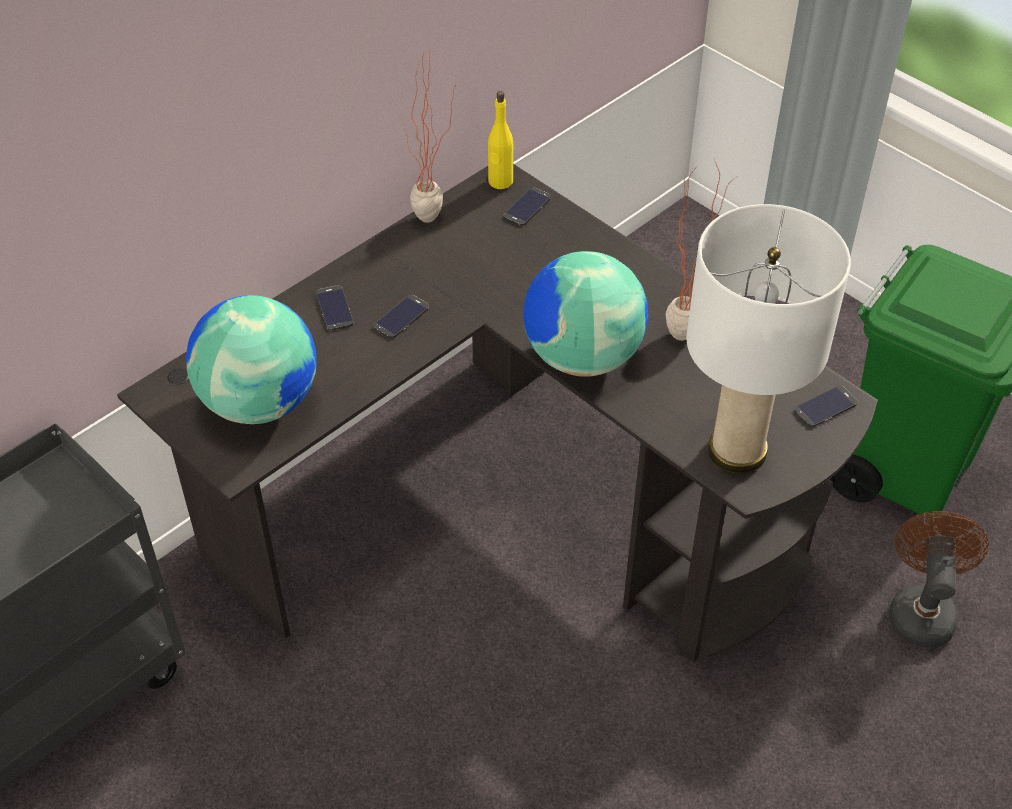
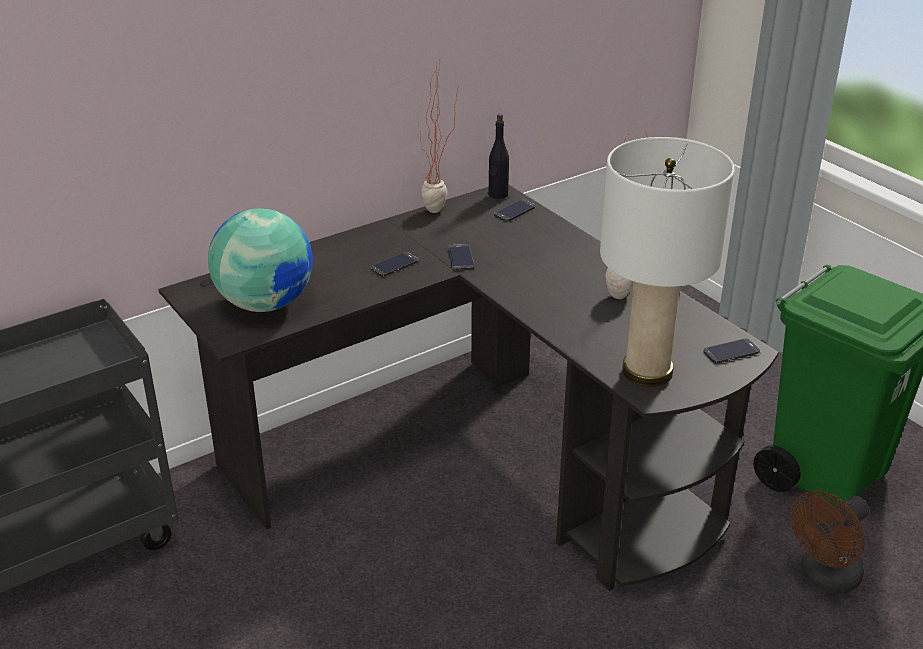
camera: 10 degrees right, 15 degrees down
phone [316,285,354,331] -> phone moved to [448,244,475,270]
yellow bottle [488,91,513,189] -> black bottle [489,114,509,199]
globe [523,251,648,377] -> none
brown fan [889,511,989,647] -> brown fan turned 150 degrees counterclockwise [790,490,869,594]

